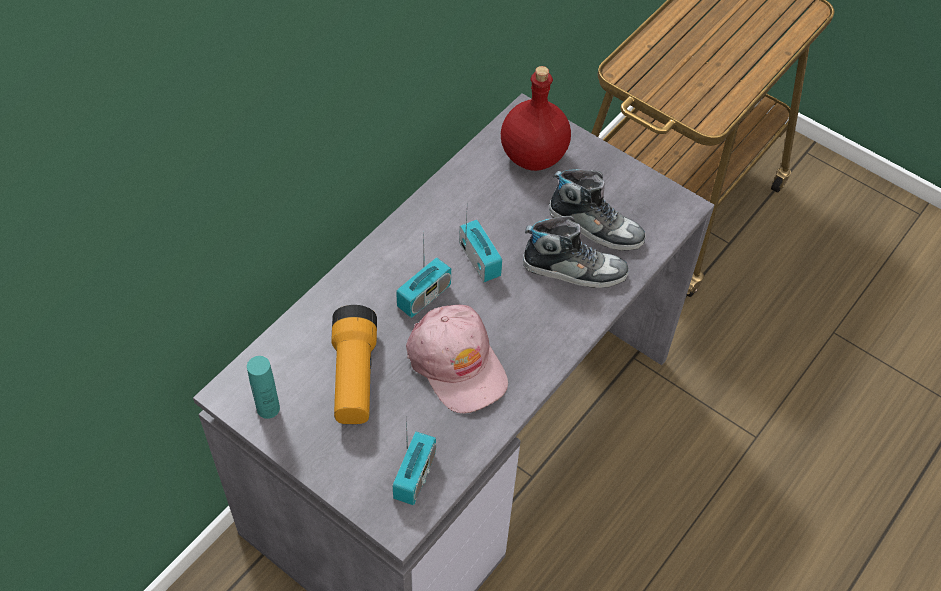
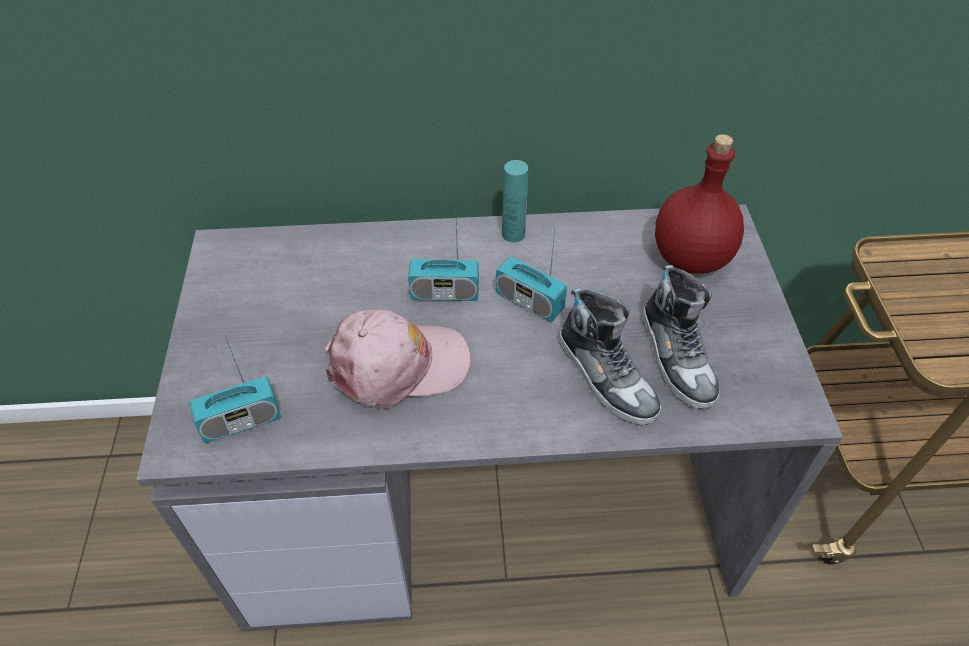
camera: 50 degrees right, 5 degrees down
turquoise bottle [247,356,280,419] -> turquoise bottle moved to [502,160,528,242]
flashlight [331,305,377,424] -> none
pink cap [406,305,508,414] -> pink cap turned 120 degrees counterclockwise [324,309,471,410]
radio [459,215,502,282] -> radio turned 105 degrees clockwise [496,229,567,322]

